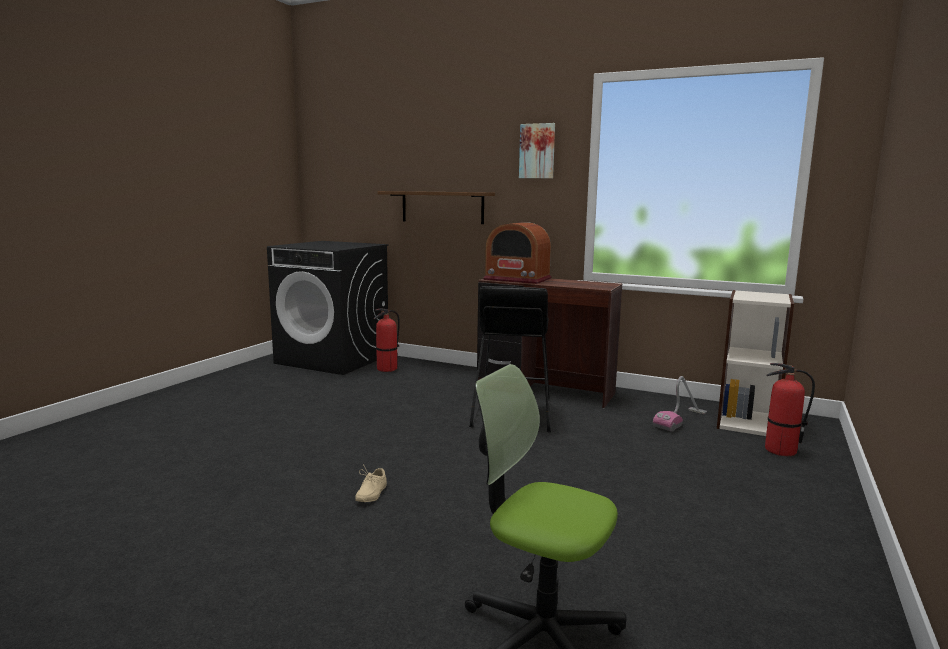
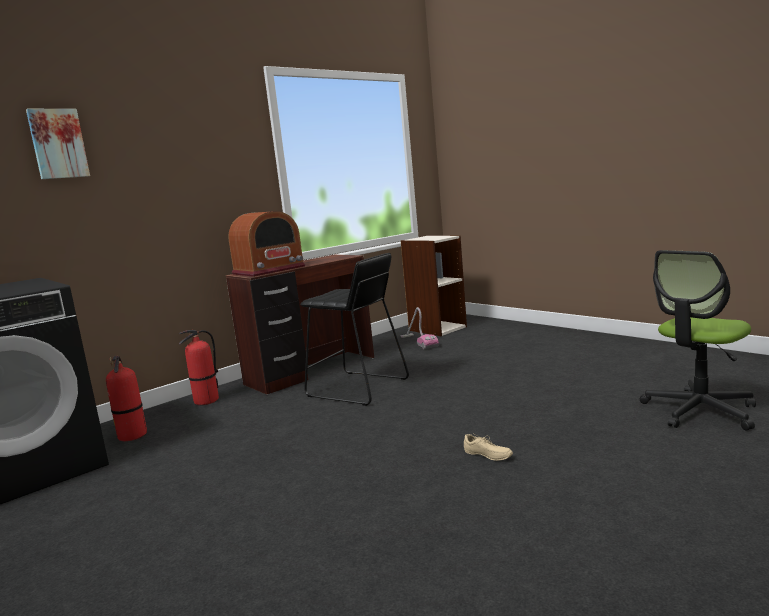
camera: 65 degrees left, 0 degrees up
brown shelf [377,191,495,224] -> none
picture [519,123,555,178] -> picture moved to [26,109,90,179]
fire extinguisher [765,363,815,456] -> fire extinguisher moved to [179,330,219,405]

